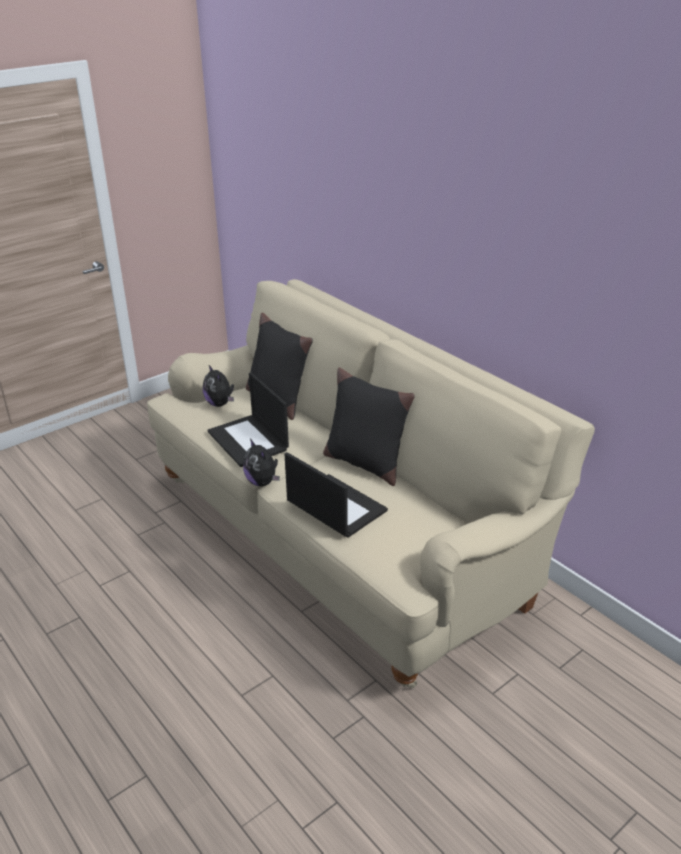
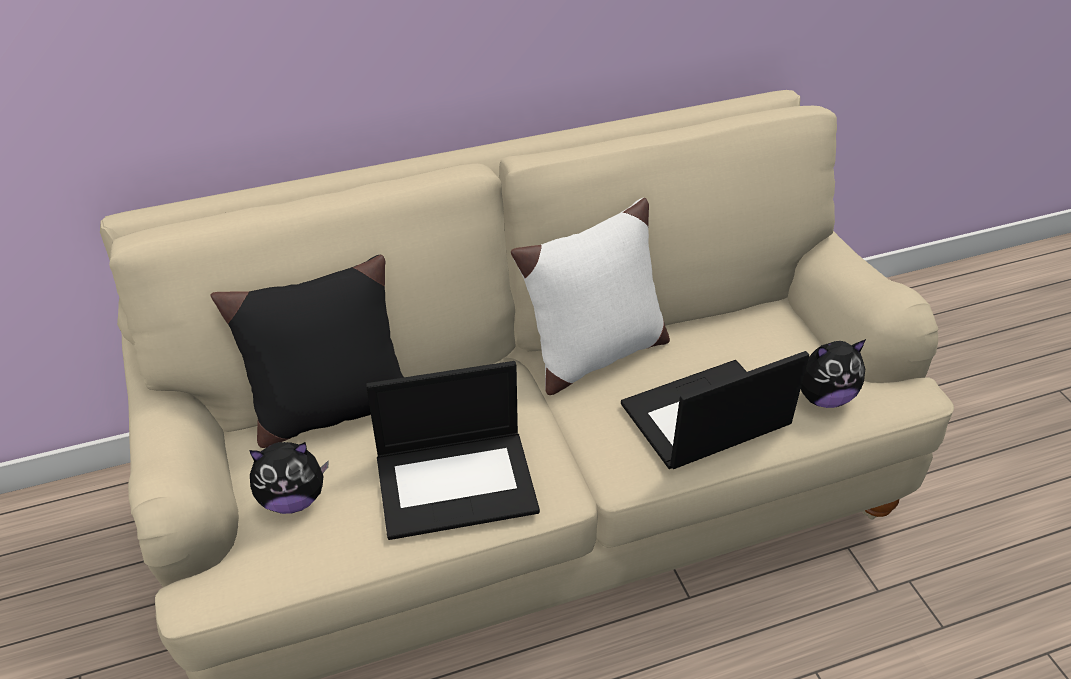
camera: 70 degrees left, 10 degrees up
plush toy [243,439,280,486] -> plush toy moved to [801,339,866,408]
black pillow [323,368,415,486] -> white pillow [511,198,670,395]

